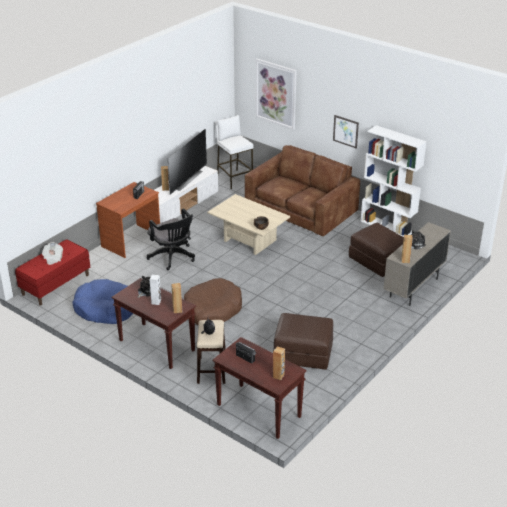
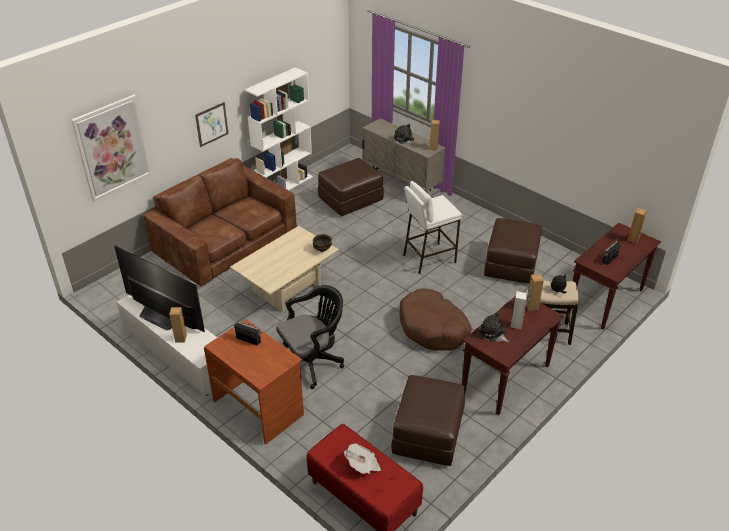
camera: 85 degrees left, 5 degrees up
blue dog bed [72,279,133,324] -> brown ottoman [391,375,466,466]
white stool [215,115,253,189] -> white stool moved to [403,181,462,274]

